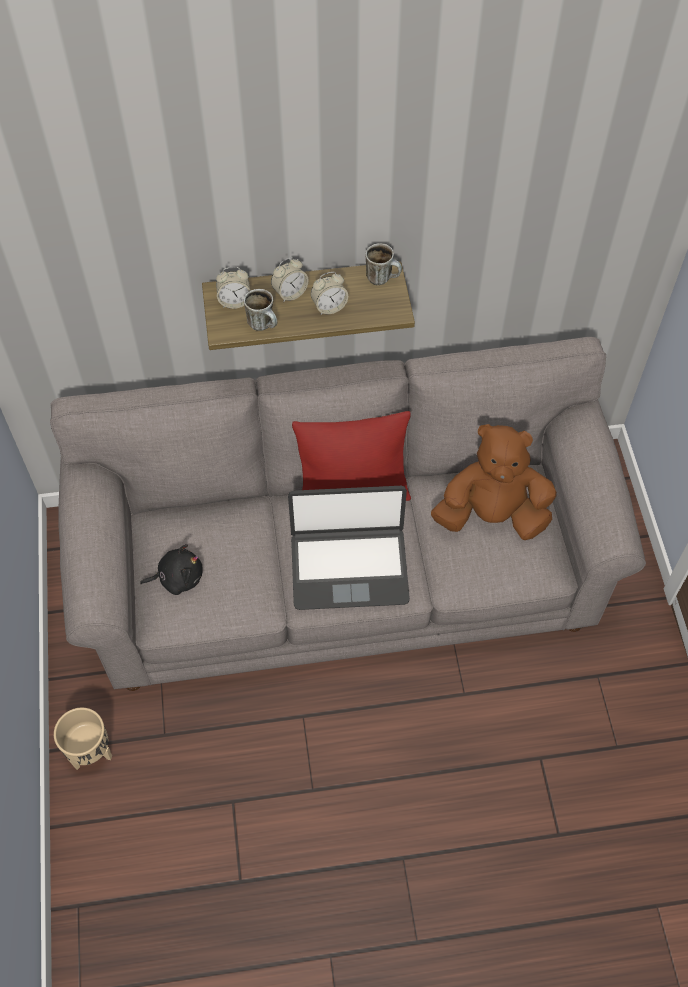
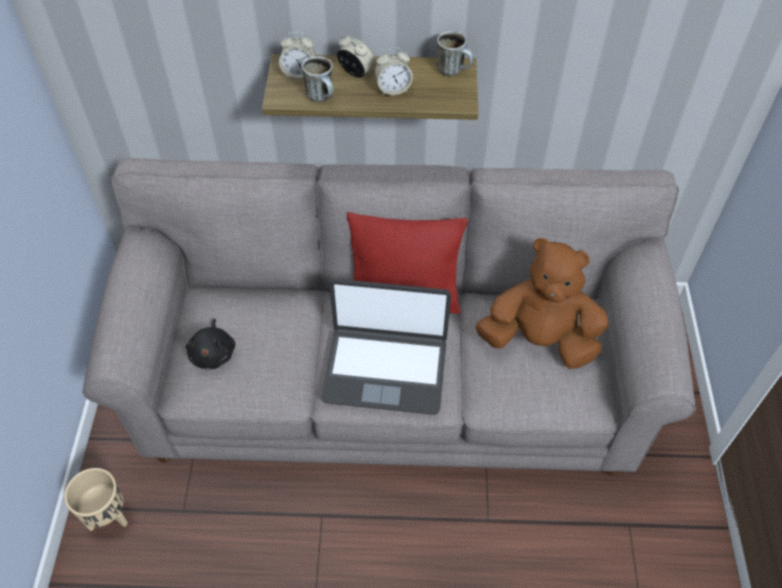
camera: 10 degrees right, 5 degrees down
black plush toy [140,544,203,595] -> black plush toy turned 90 degrees clockwise [186,319,235,370]
alarm clock [271,257,309,302] -> alarm clock turned 120 degrees counterclockwise [337,35,375,78]

